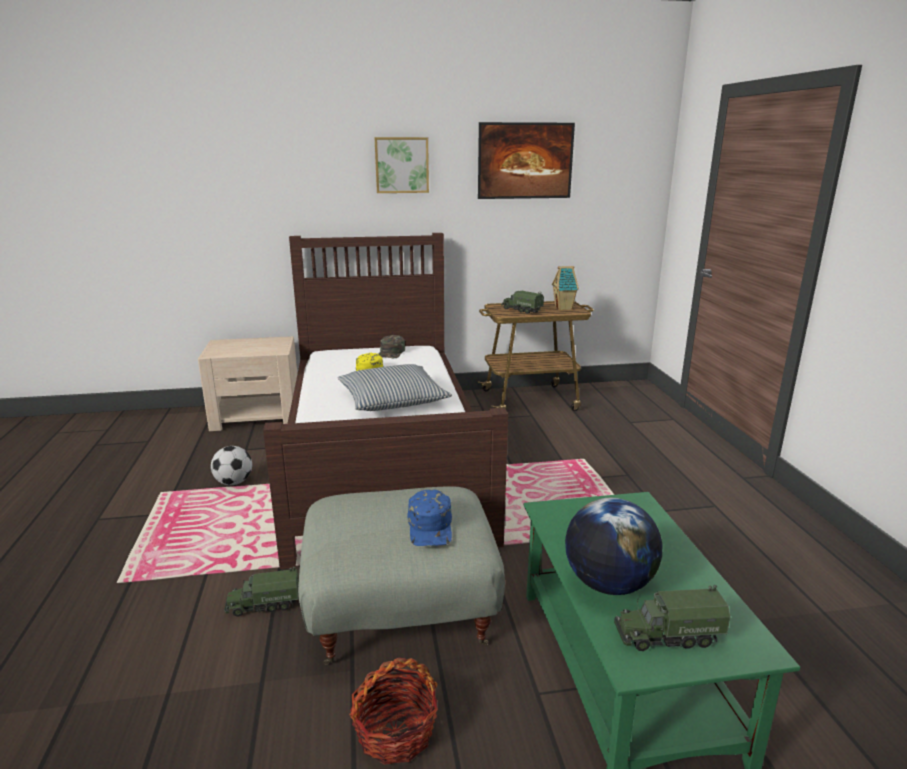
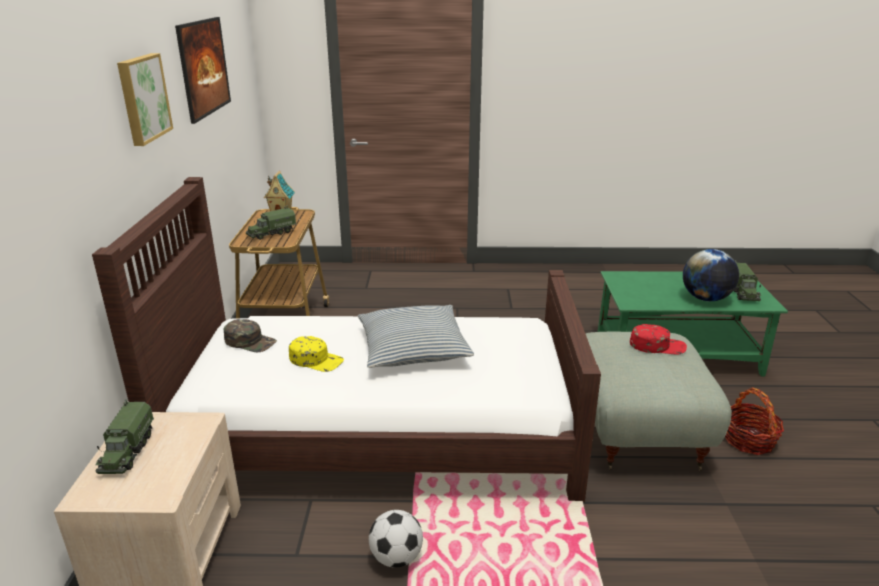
camera: 80 degrees left, 5 degrees up
toy truck [224,567,299,617] -> toy truck moved to [95,399,154,474]
blue cap [408,490,452,546] -> red cap [630,324,687,354]

